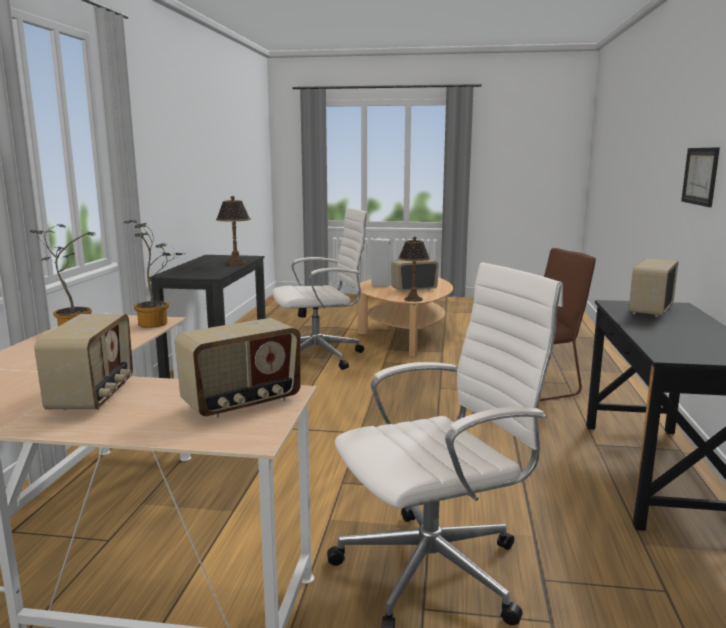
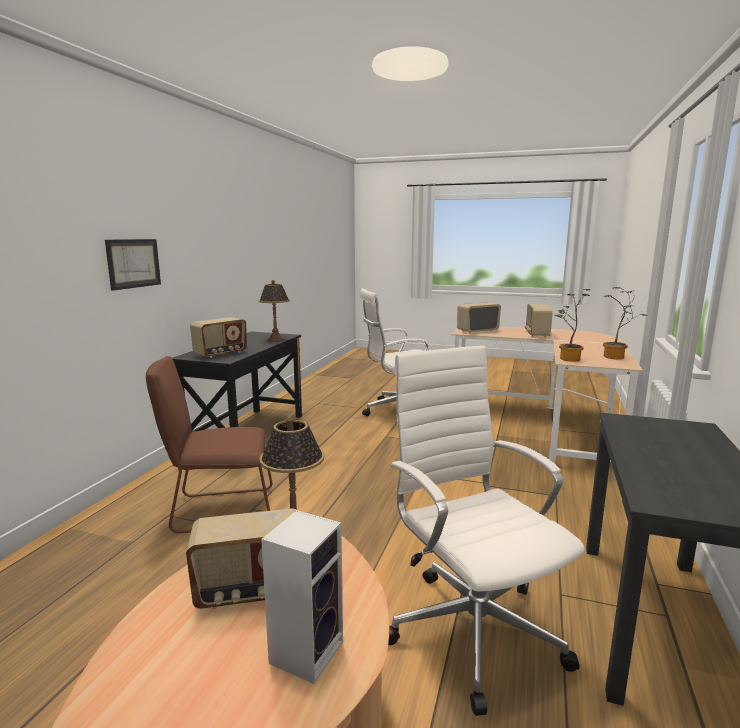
camera: 170 degrees left, 0 degrees up
table lamp [216,196,251,265] -> table lamp moved to [259,280,290,342]
white office chair [272,207,369,370] -> white office chair turned 75 degrees clockwise [388,345,585,716]

